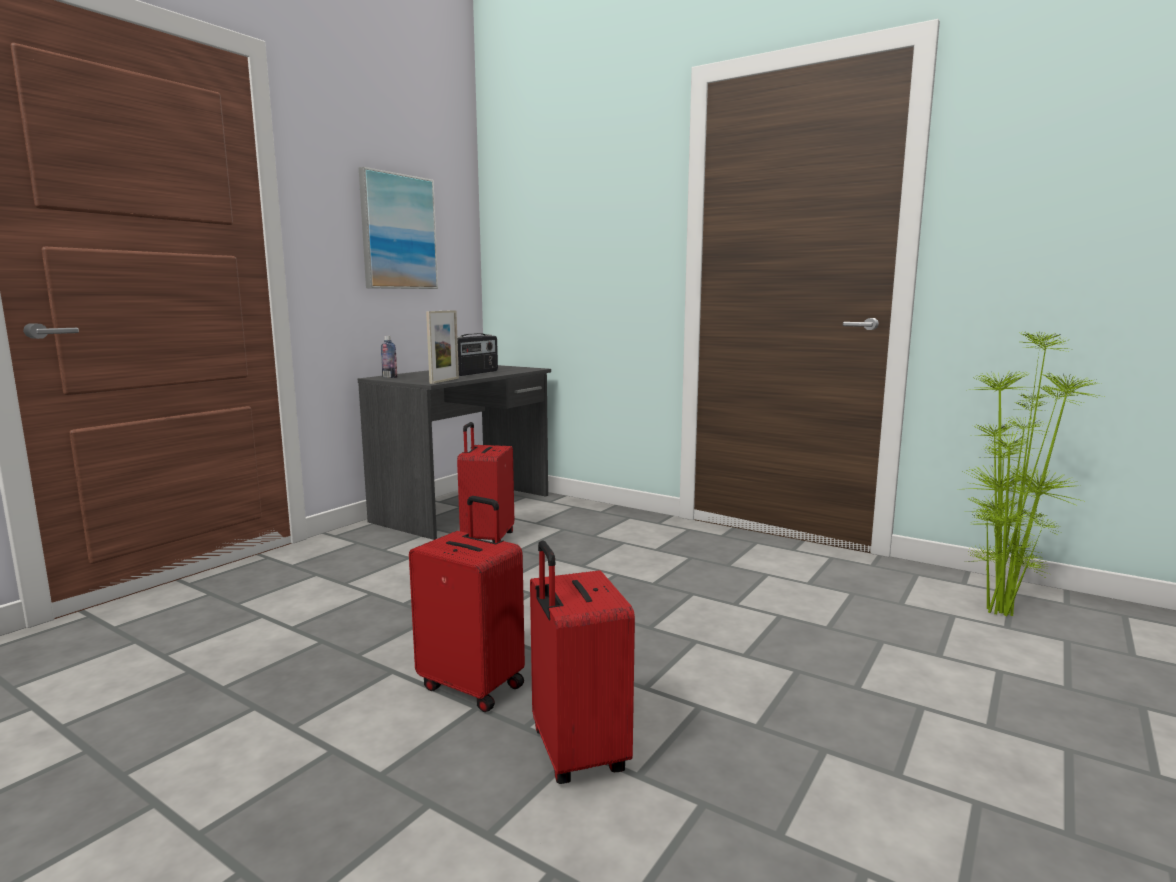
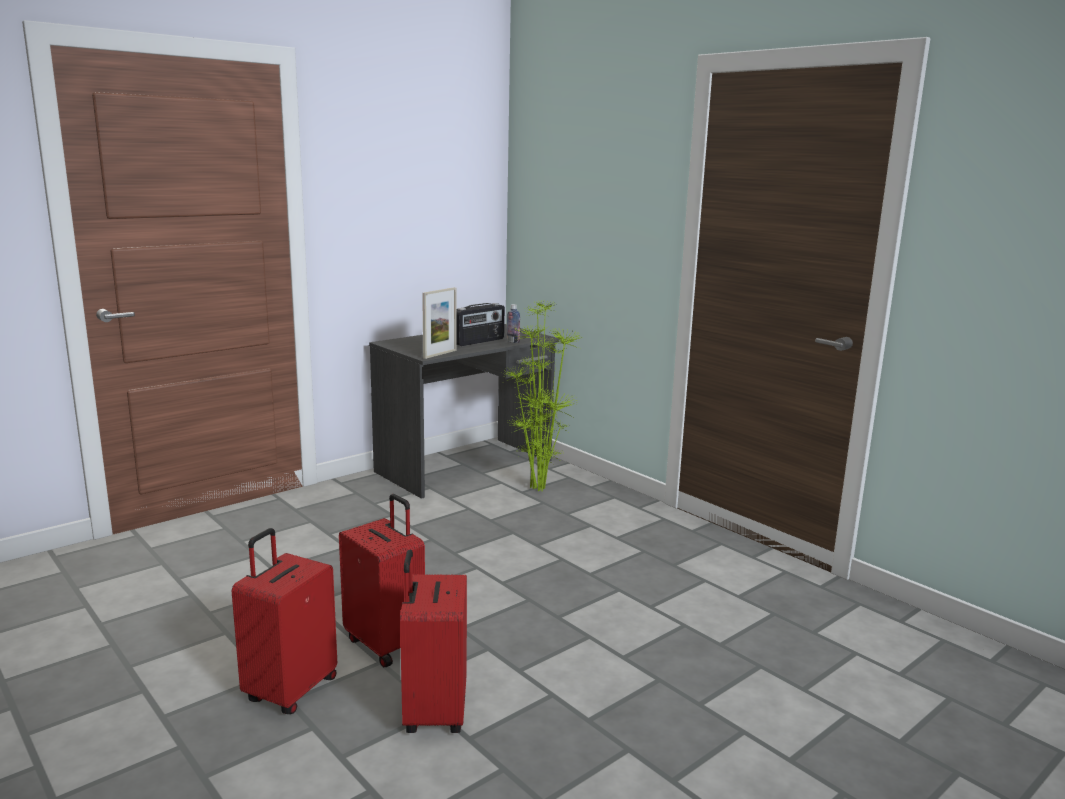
camera: 15 degrees right, 5 degrees up
picture [359,167,438,289] -> none
bottle [381,336,397,378] -> bottle moved to [507,304,520,343]
red suitcase [457,422,514,543] -> red suitcase moved to [232,528,337,714]
potted plant [965,331,1104,617] -> potted plant moved to [503,301,582,491]

